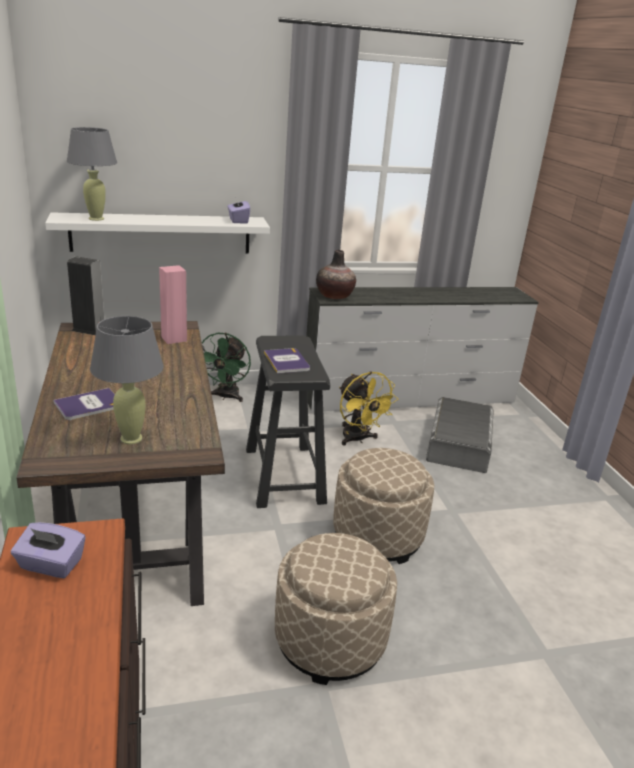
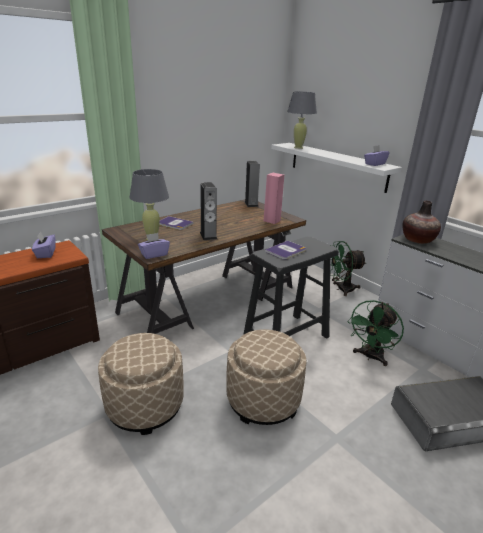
camera: 65 degrees right, 0 degrees up
yellow fan [339,371,398,445] -> green fan [347,300,404,366]
none -> purple tissue box [138,233,170,259]
none -> speaker [200,182,217,240]

